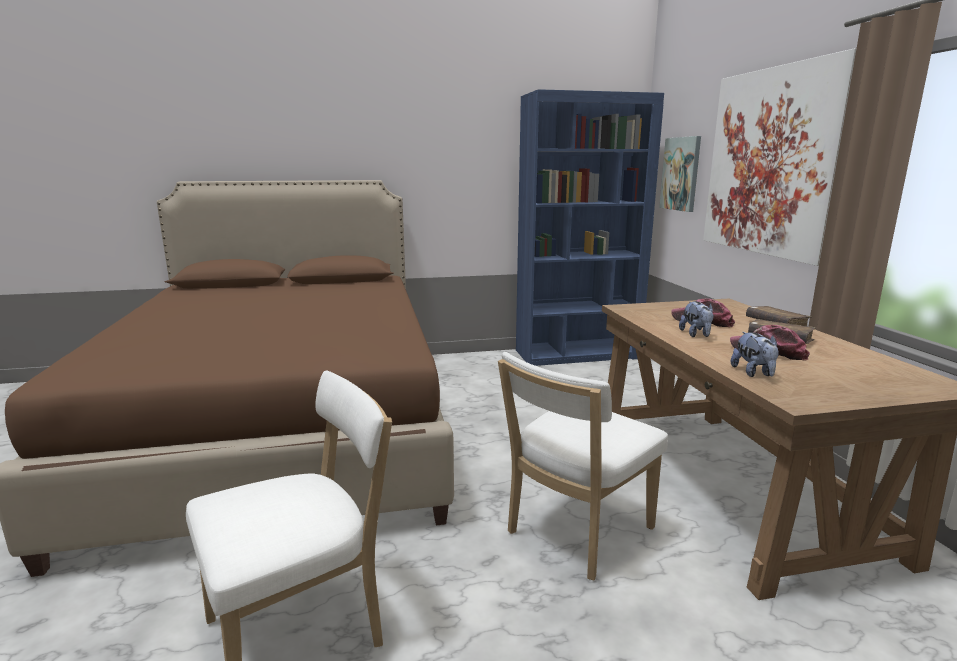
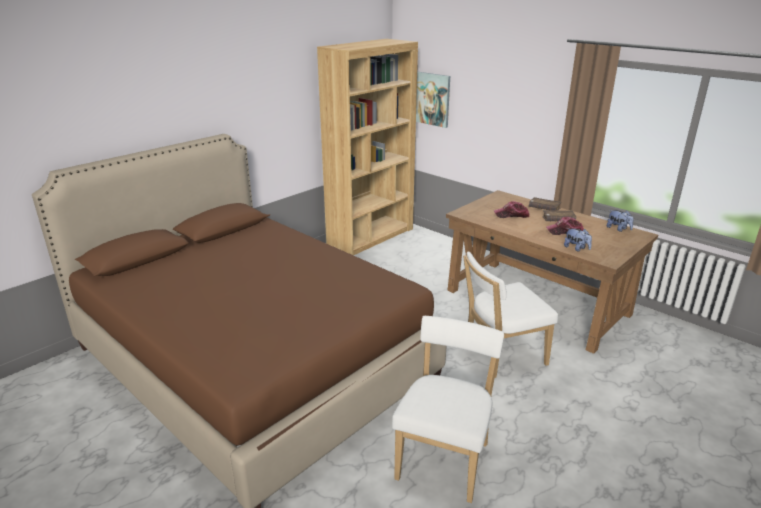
camera: 35 degrees left, 10 degrees up
white chair [498,352,668,581] -> white chair turned 60 degrees clockwise [463,251,558,378]
blue bookcase [516,89,664,366] -> brown bookcase [317,39,418,255]
plush toy [679,301,714,337] -> plush toy moved to [607,210,634,232]
picture [703,48,857,266] -> none

